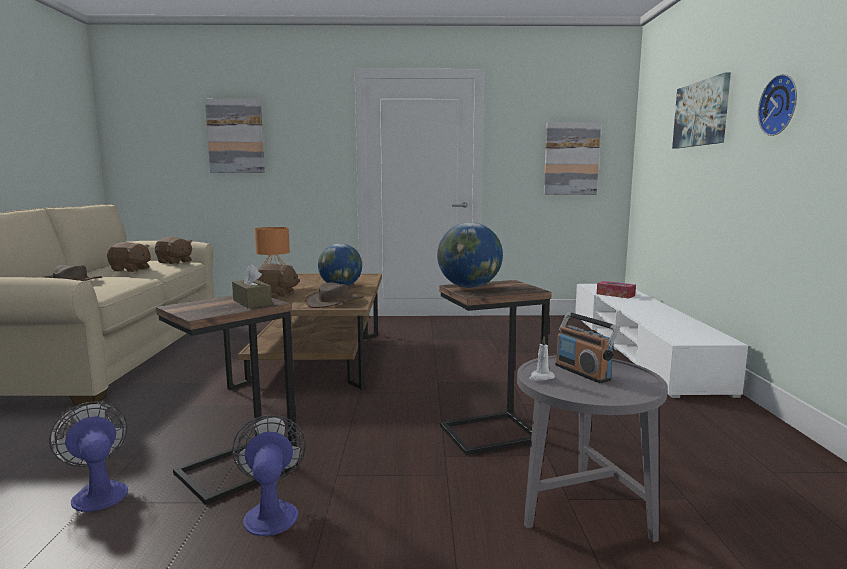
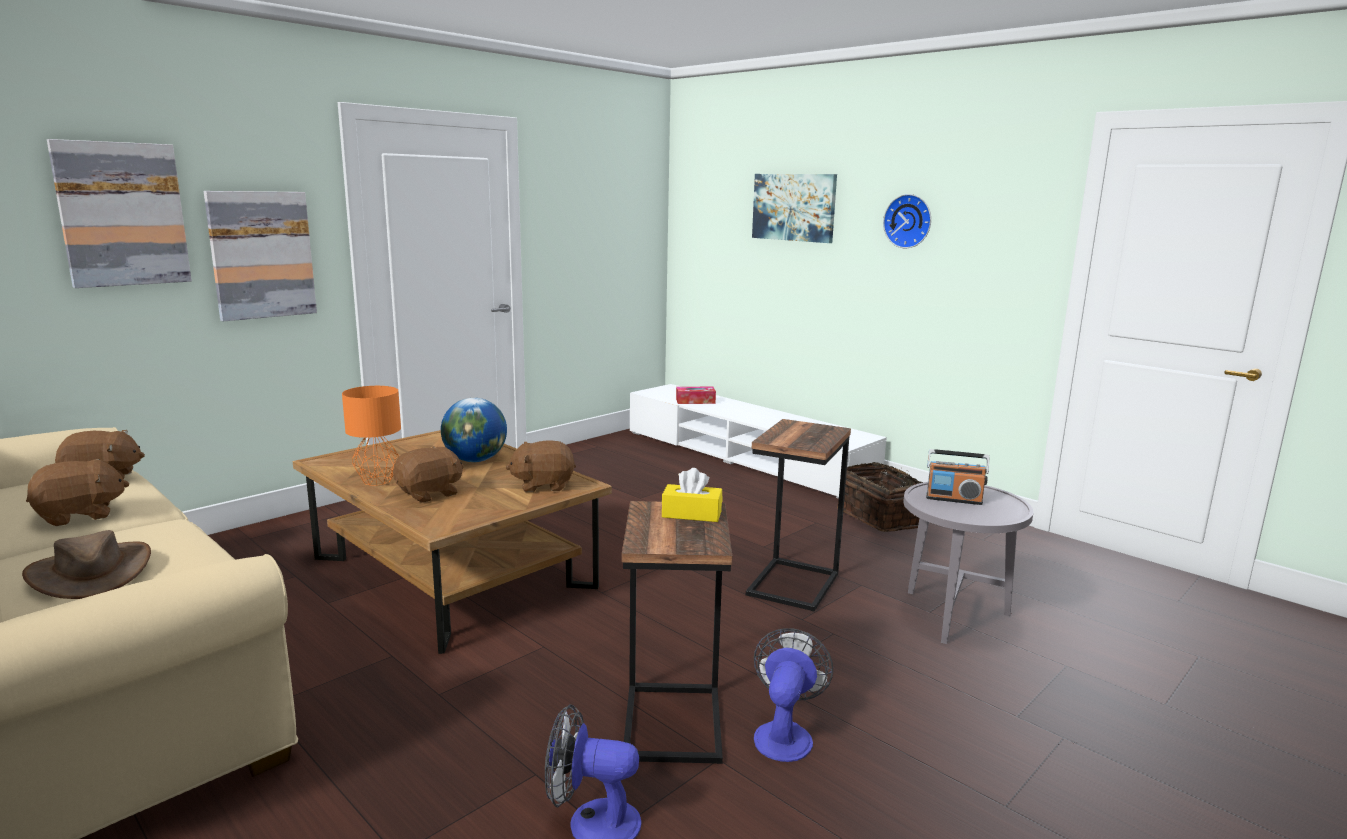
camera: 45 degrees left, 5 degrees up
brown tissue box [232,264,272,308] -> yellow tissue box [662,468,722,522]
fan [232,415,306,536] -> fan turned 75 degrees clockwise [754,628,833,762]
brown hat [305,283,364,308] -> brown plush toy [506,441,576,492]
globe [437,222,503,288] -> none
white candle [530,337,555,381] -> none
picture [544,122,601,195] -> picture moved to [204,191,317,321]
none -> basket [837,462,923,532]

